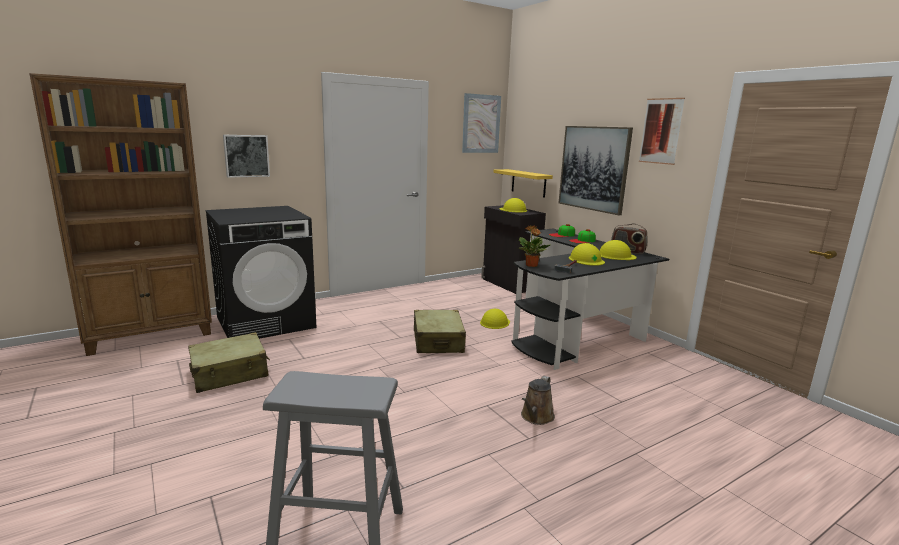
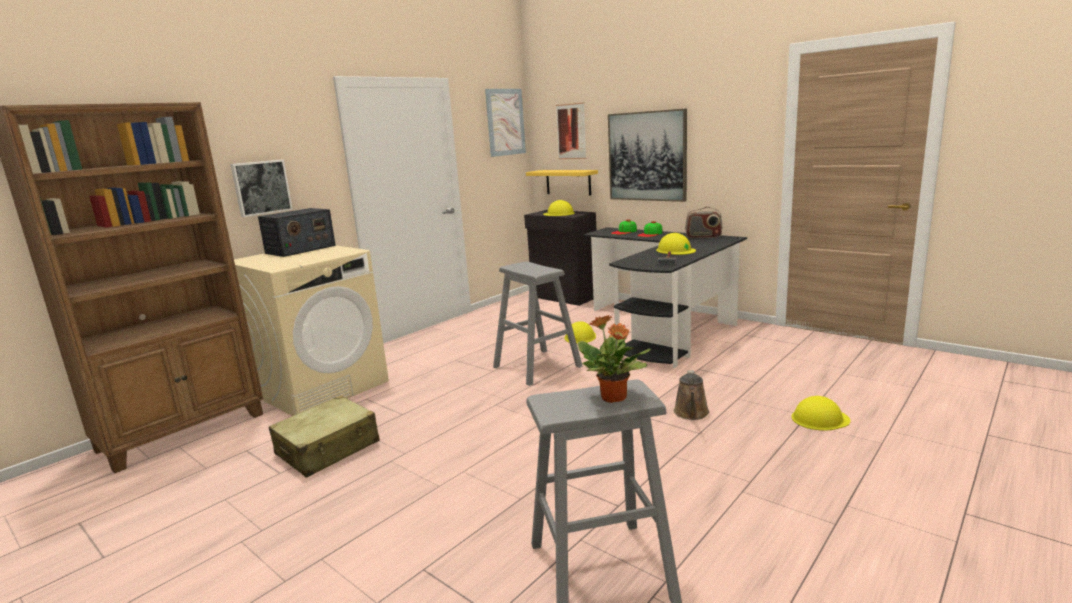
camera: 15 degrees left, 0 degrees up
black washing machine [205,206,316,339] -> beige washing machine [234,245,389,416]
beige suitcase [414,310,466,353] -> grey stool [493,261,582,386]
potted plant [519,225,552,267] -> potted plant moved to [578,315,651,403]
yellow hard hat [600,240,637,260] -> yellow hard hat moved to [792,396,850,431]
picture [639,98,685,165] -> picture moved to [556,103,586,159]
none -> radio [258,208,336,257]

